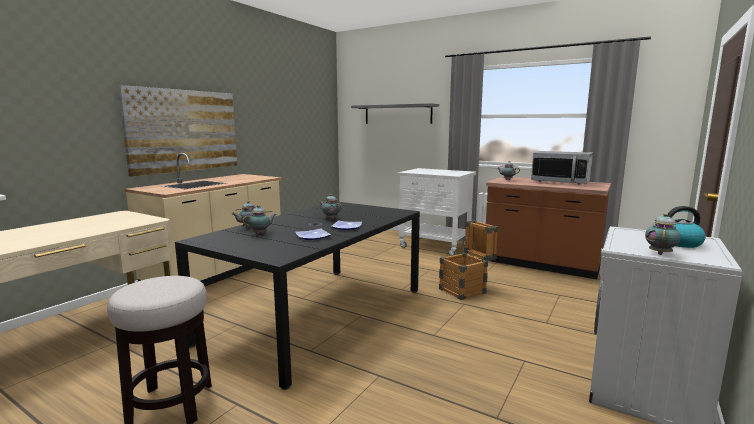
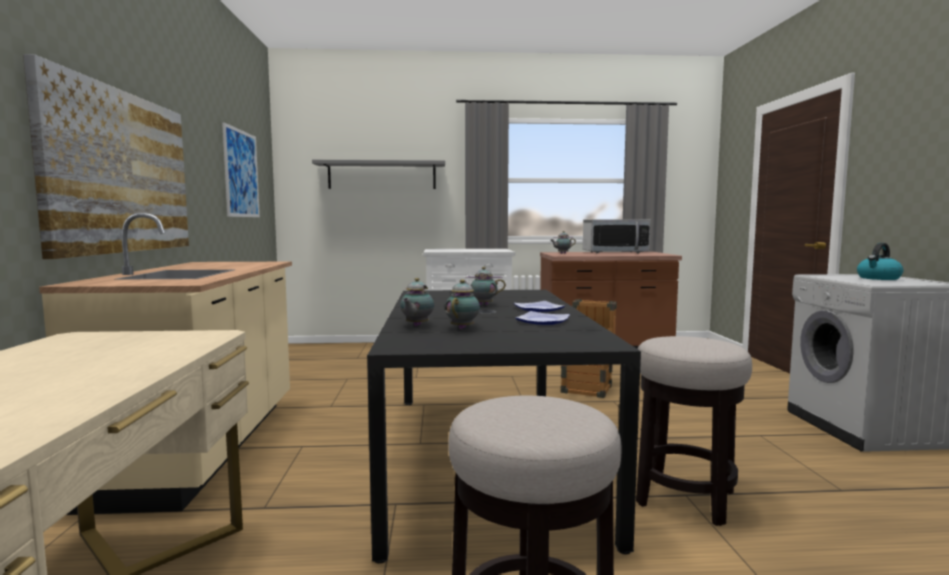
camera: 35 degrees left, 5 degrees down
teapot [645,213,681,255] -> none
none -> picture [222,122,260,217]
none -> stool [636,336,752,526]

